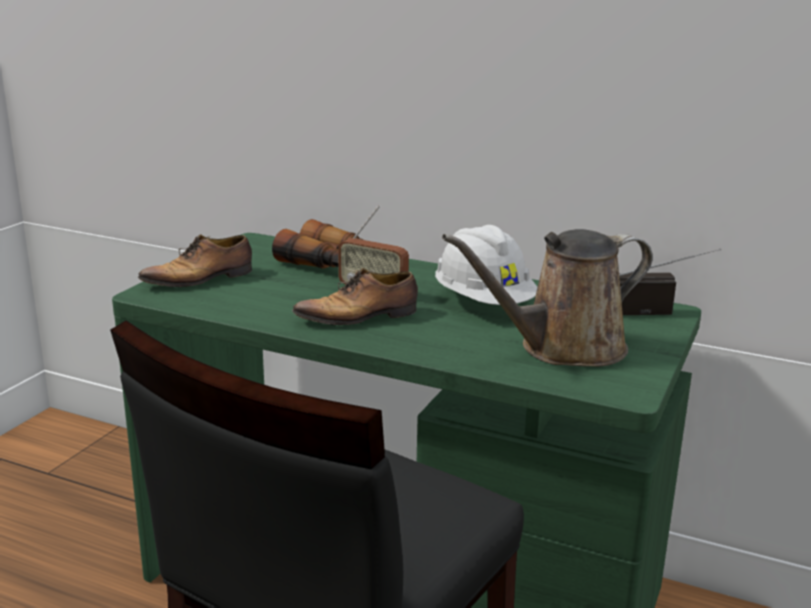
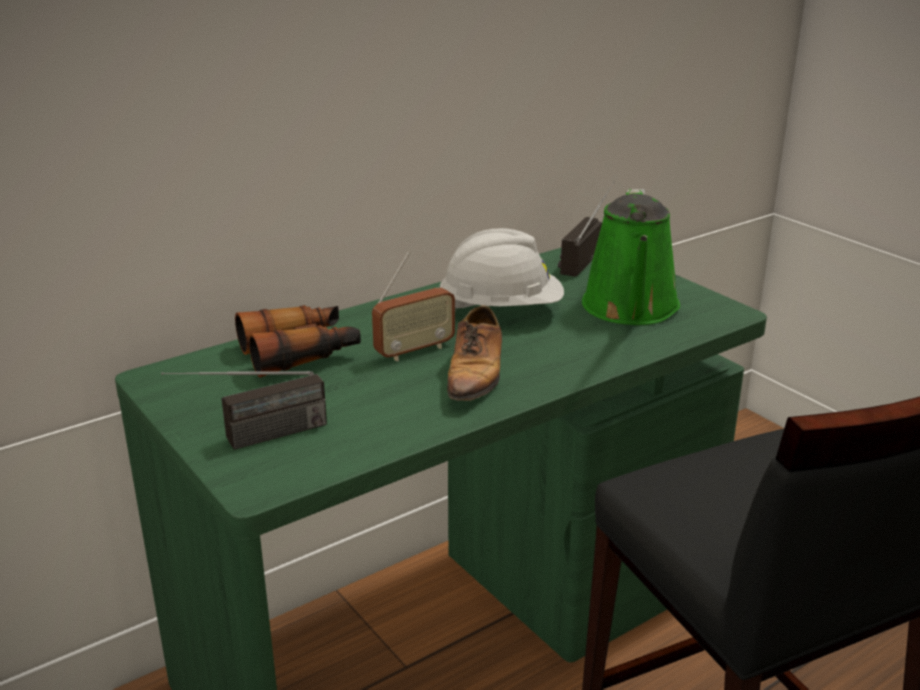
camera: 60 degrees left, 5 degrees up
shoe [138,234,252,287] -> radio [161,371,327,450]
brown watering can [442,229,653,367] -> green watering can [582,189,680,325]

